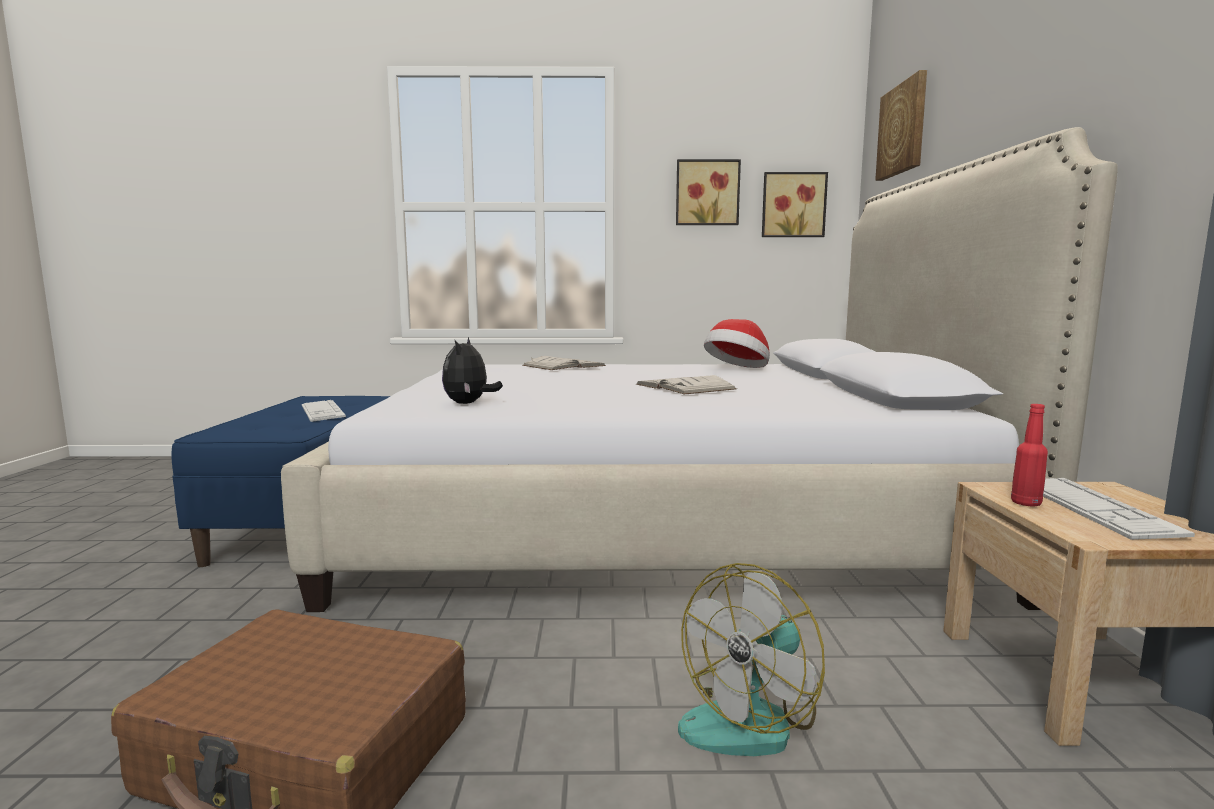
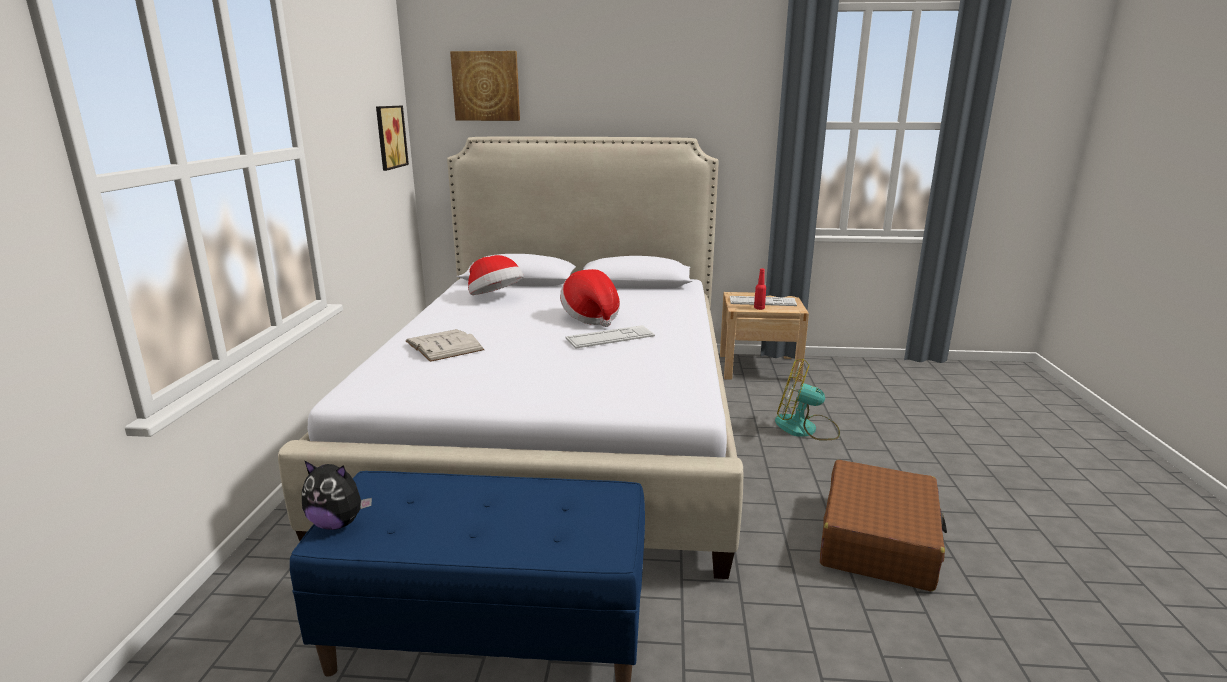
camera: 85 degrees left, 10 degrees up
keyboard [302,400,346,422] -> keyboard moved to [565,325,655,349]
plush toy [442,338,503,404] -> plush toy moved to [302,460,372,530]
white book [636,375,737,395] -> hat [560,269,620,327]
picture [676,159,741,225] -> none
fan [678,563,825,756] -> fan turned 150 degrees clockwise [775,359,840,440]

